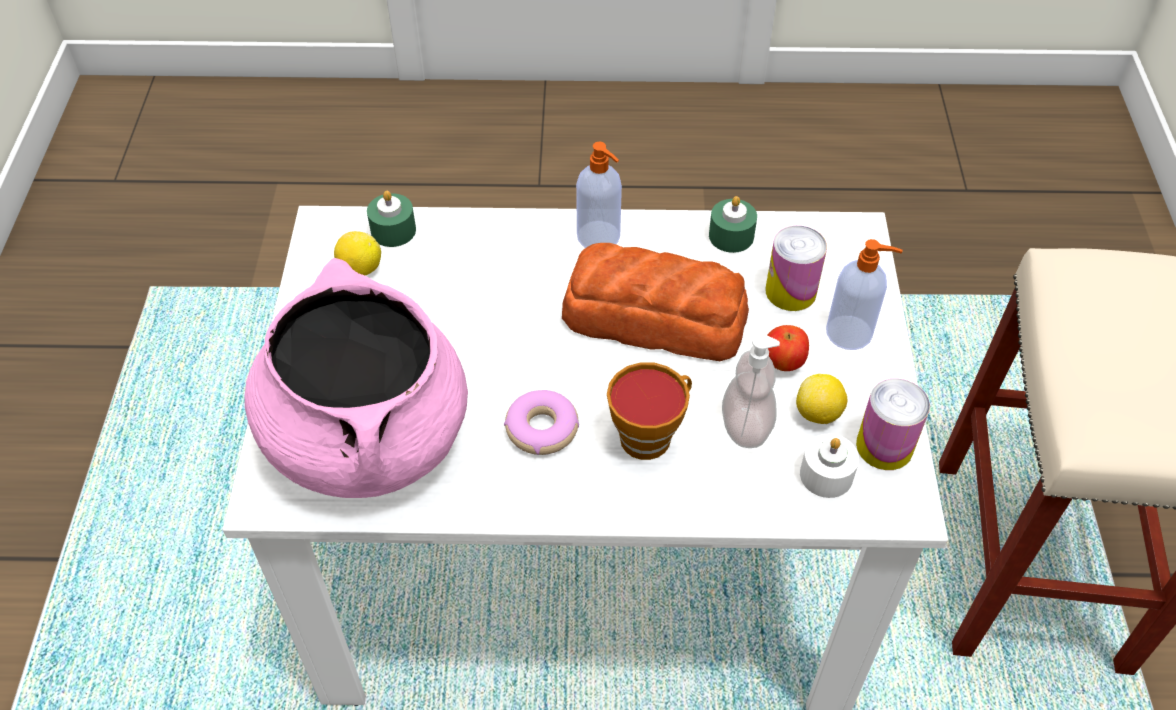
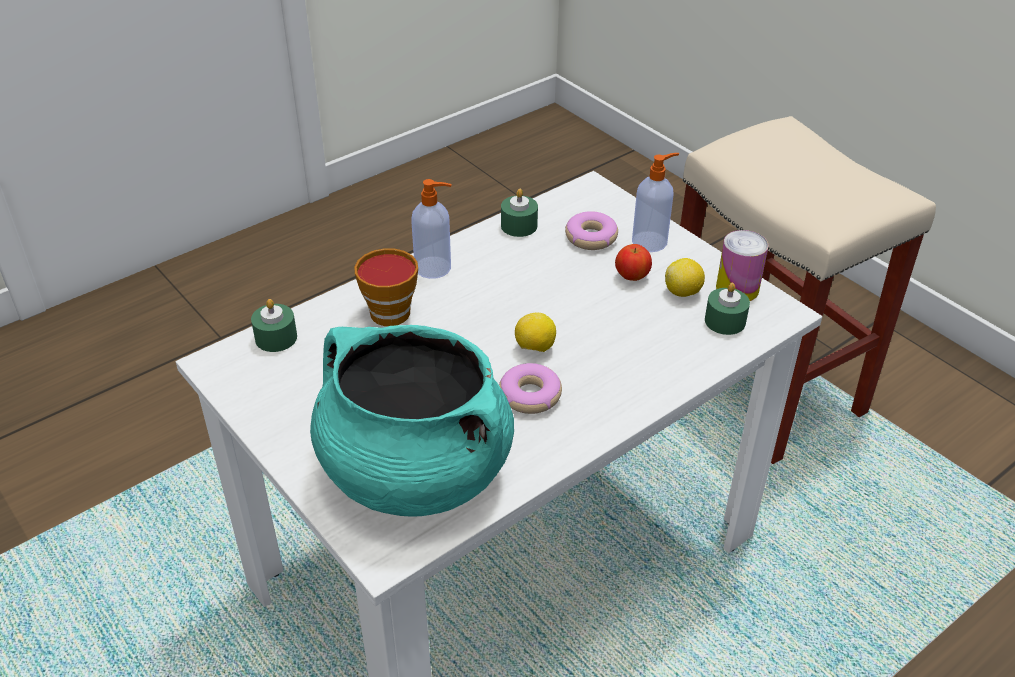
camera: 40 degrees left, 10 degrees down
pink cooking pot [245,258,468,498] -> turquoise cooking pot [310,325,514,517]
lemon [334,231,381,275] -> lemon moved to [515,313,556,352]
bread [562,243,749,361] -> none
cup [607,362,692,460] -> cup moved to [354,248,418,326]
soap dispenser [722,334,780,448] -> none
can [765,226,827,311] -> donut [565,211,618,250]
white candle [800,434,859,498] -> green candle [705,283,750,335]

